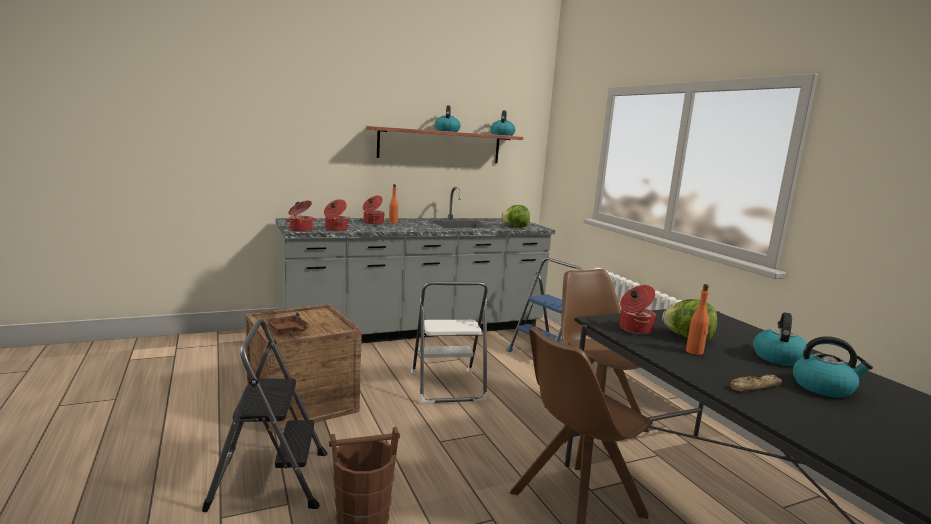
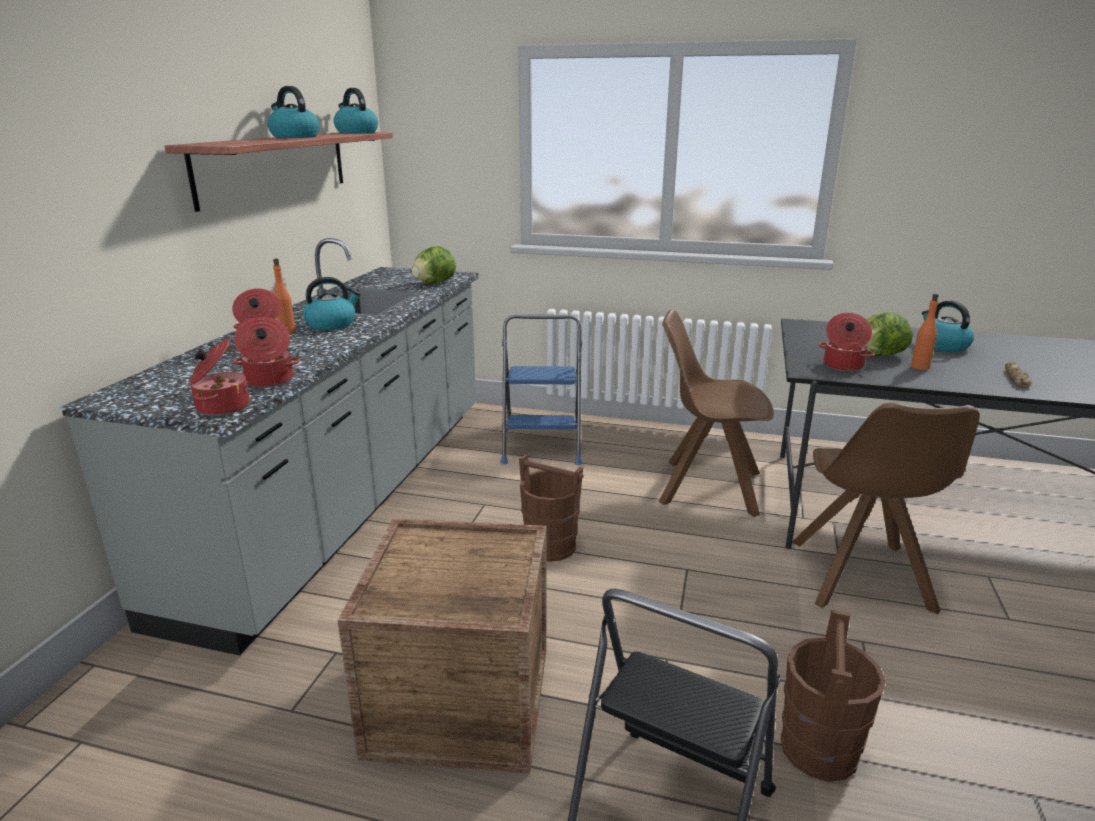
camera: 50 degrees left, 10 degrees up
brown tray [265,312,310,334] -> none
white step ladder [410,281,488,404] -> brown bucket [519,454,584,562]
kettle [793,336,873,398] -> kettle moved to [303,277,360,330]

